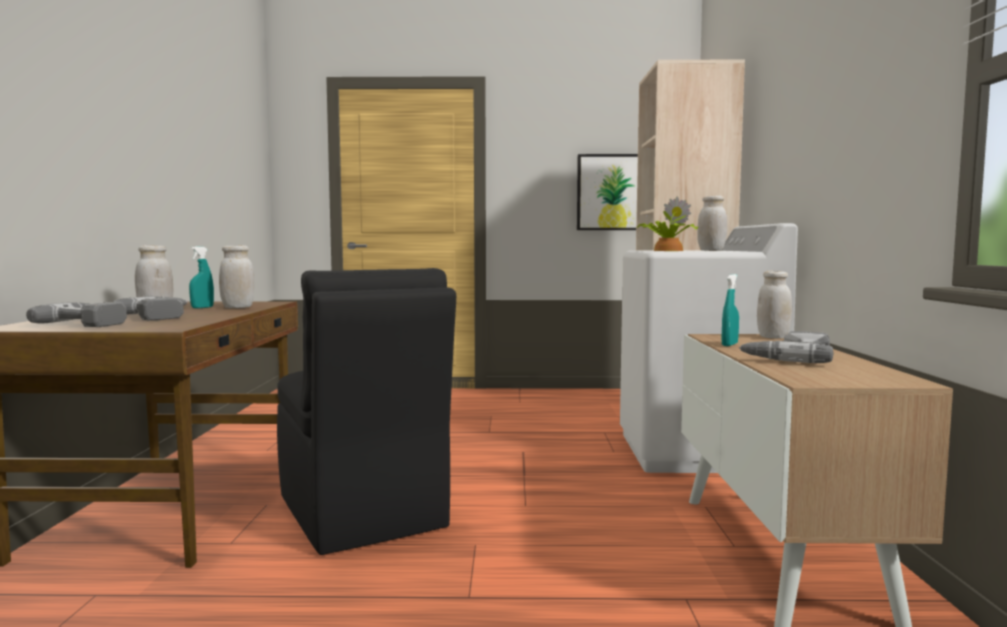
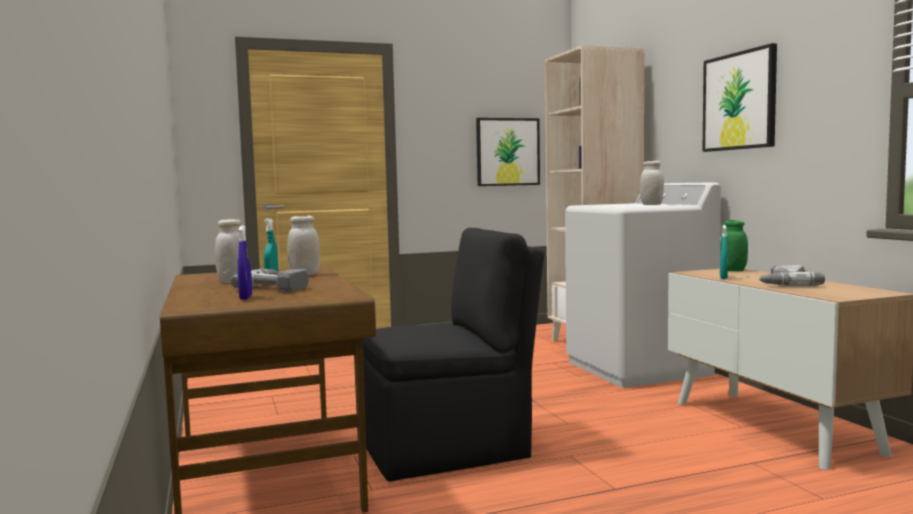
camera: 20 degrees left, 0 degrees up
power drill [26,302,127,327] -> blue spray bottle [238,225,252,300]
black chair [277,268,456,555] -> black chair turned 60 degrees counterclockwise [363,228,545,482]
potted plant [637,196,699,251] -> none
white jar [757,271,792,339] -> green jar [720,220,748,271]
none -> picture [702,43,777,152]

